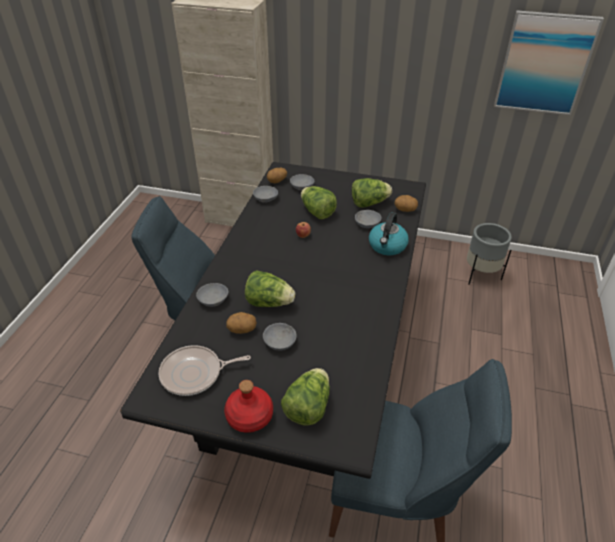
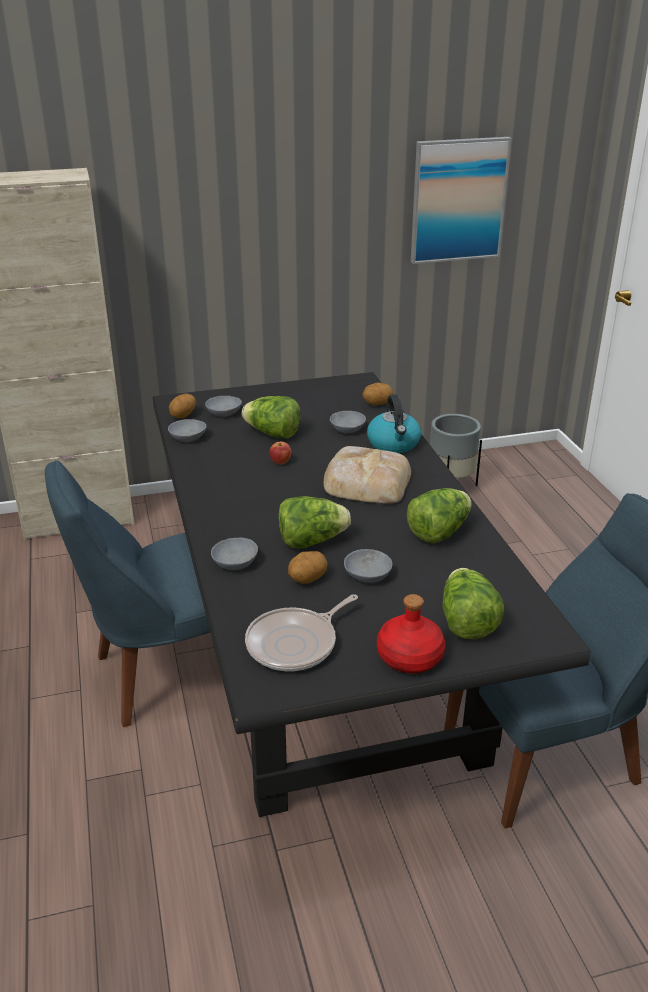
camera: 30 degrees left, 10 degrees down
lettuce [352,178,392,208] -> lettuce moved to [407,488,472,543]
none -> bread [324,446,411,504]

